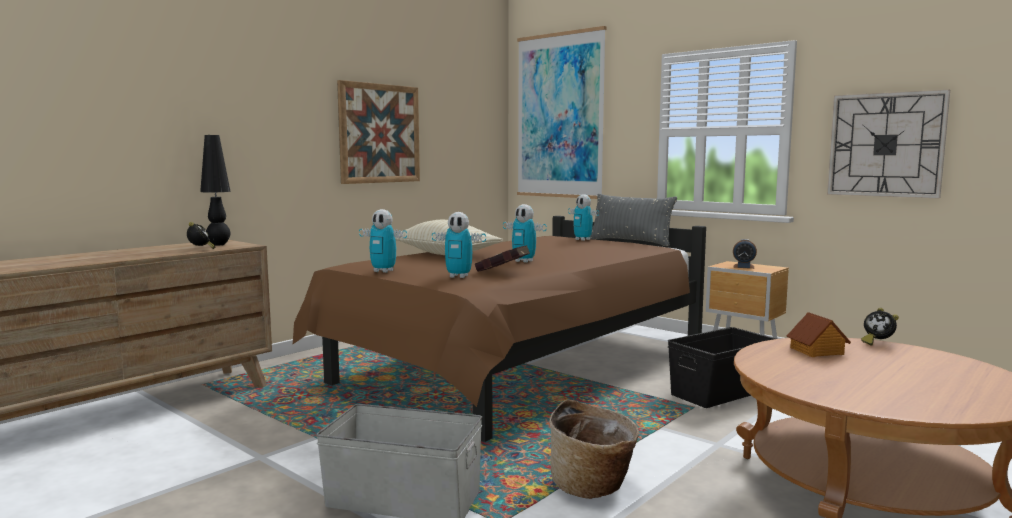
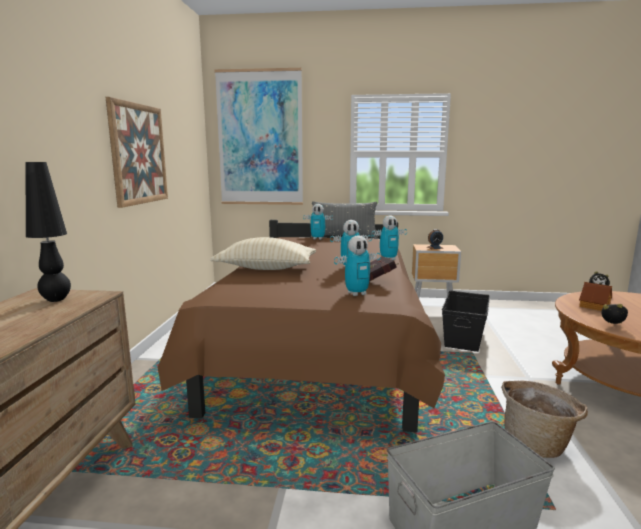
camera: 35 degrees left, 5 degrees up
alarm clock [187,222,215,249] -> alarm clock moved to [601,304,628,324]
toy robot [359,209,407,273] -> toy robot moved to [372,215,407,260]
wall clock [827,90,950,198] -> none

